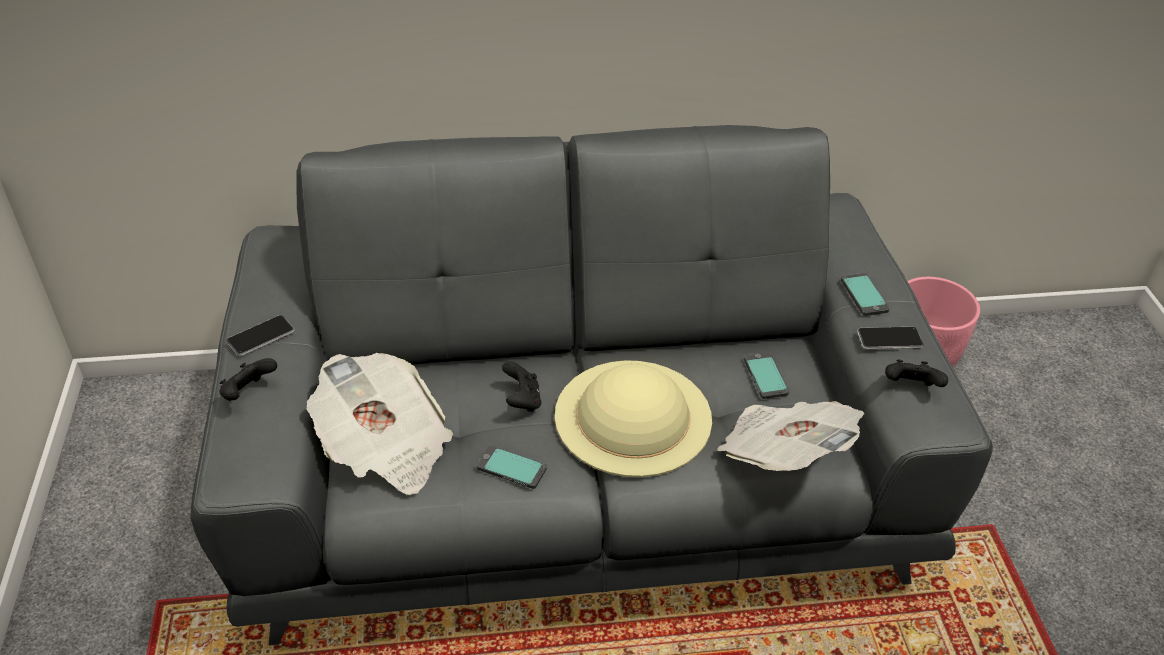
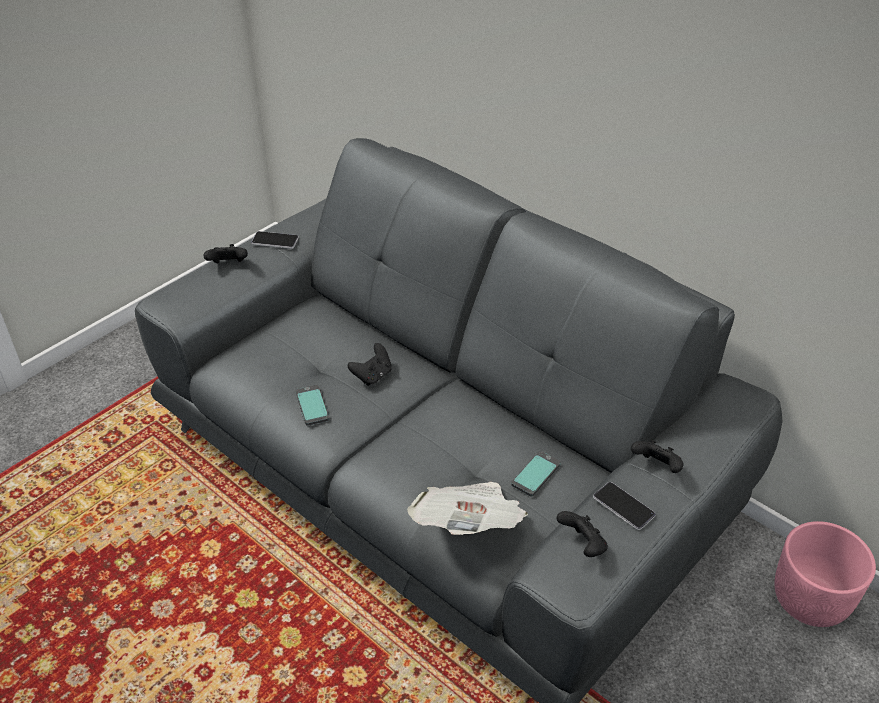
camera: 50 degrees right, 0 degrees up
newspaper [307,353,453,495] -> none
beige hat [555,360,712,477] -> none
phone [841,273,890,316] -> black game controller [631,440,684,473]

